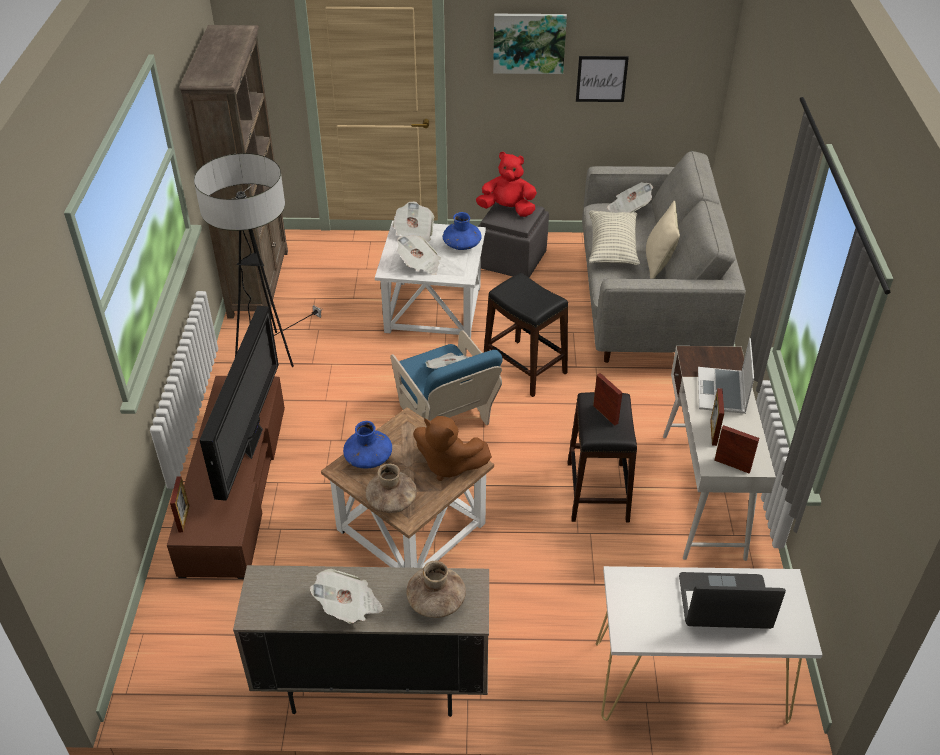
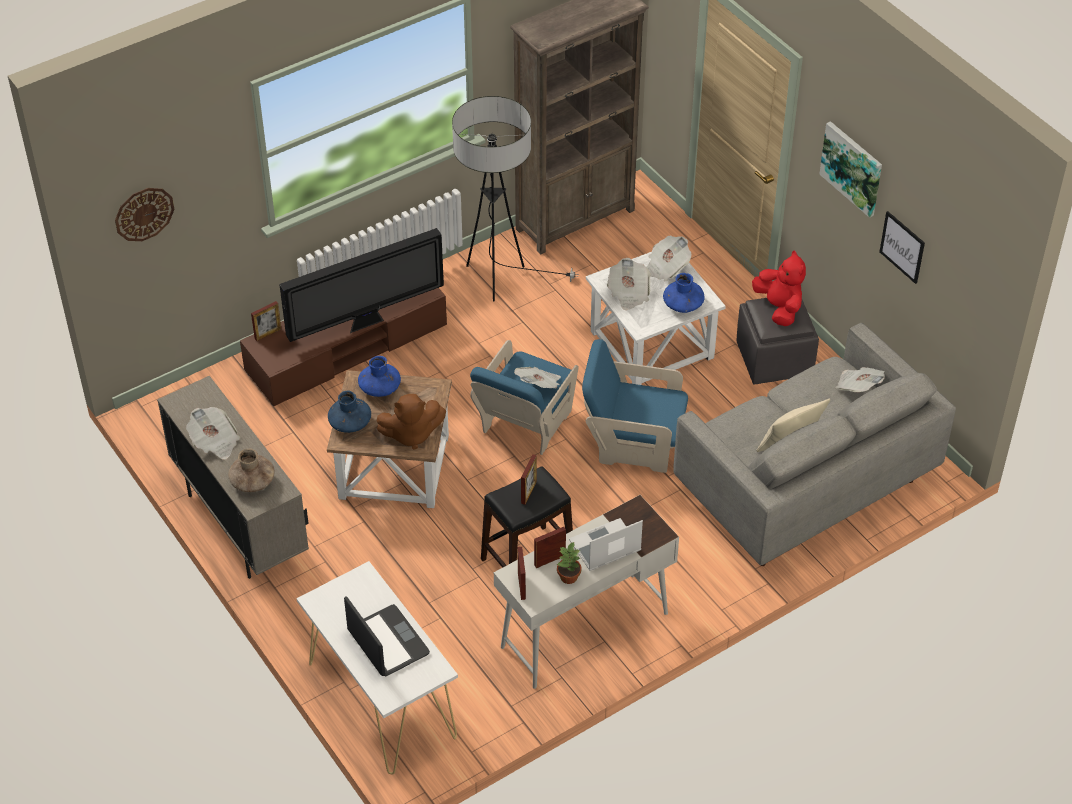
camera: 55 degrees right, 5 degrees up
brown vase [366,464,417,513] -> blue vase [328,390,371,433]
brown plush toy [413,416,492,481] -> brown plush toy turned 90 degrees counterclockwise [377,394,446,450]
black stool [484,273,568,397] -> blue armchair [582,339,688,473]
pillow [589,210,640,265] -> none
none -> wall clock [115,188,174,241]
none -> potted plant [557,542,581,584]

